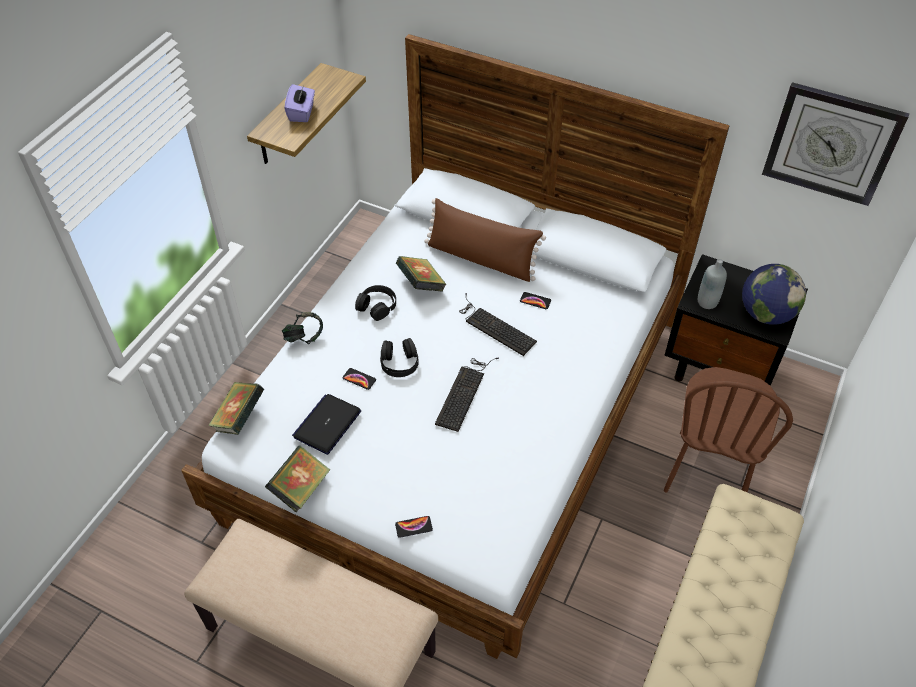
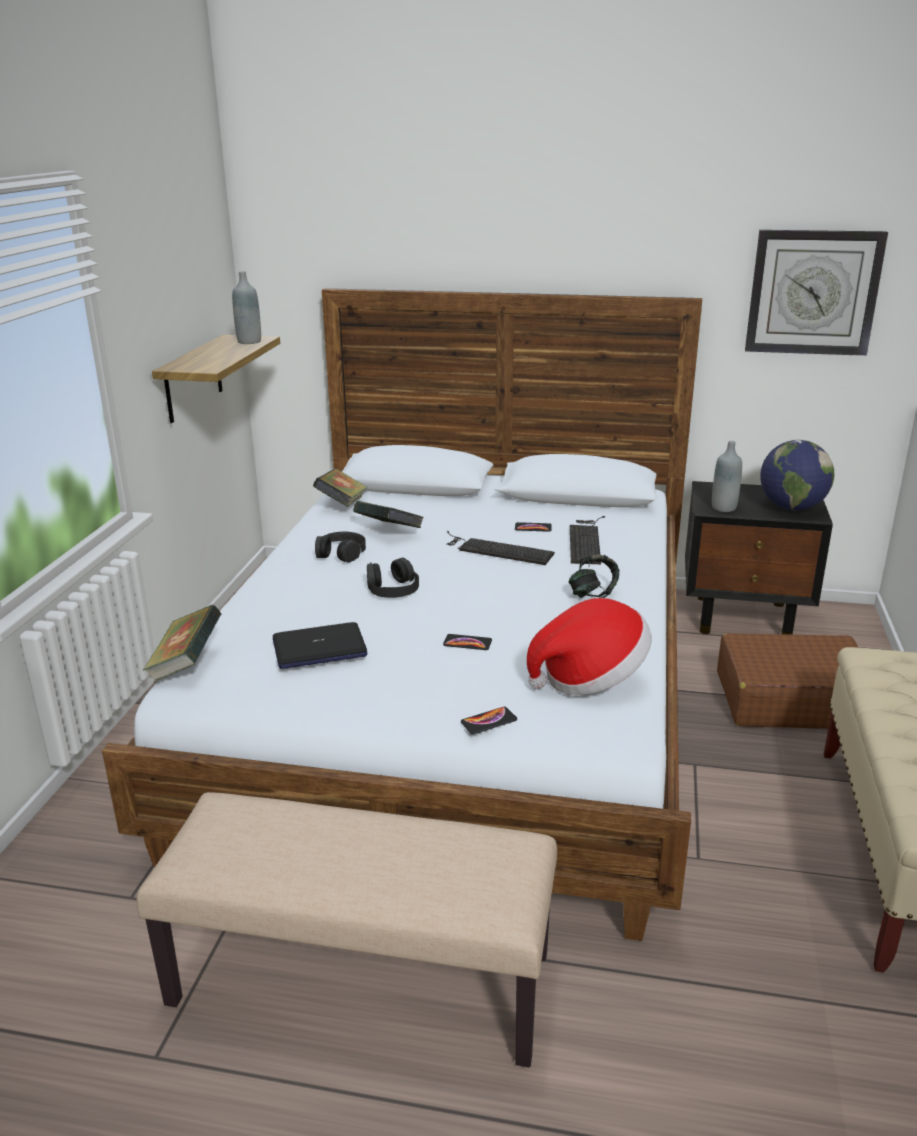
camera: 15 degrees left, 25 degrees down
book [265,445,330,512] -> book moved to [313,468,367,507]
headphones [282,312,323,344] -> headphones moved to [568,554,619,598]
purple tissue box [284,84,315,122] -> none
laptop [292,394,361,455] -> laptop turned 120 degrees counterclockwise [273,622,368,669]
phone [343,368,376,390] -> phone moved to [443,634,492,650]
brown pillow [424,198,546,282] -> none
keyboard [435,358,499,432] -> keyboard moved to [570,516,605,564]
brown chair [664,367,793,492] -> brown suitcase [717,633,859,729]
none -> grey bottle [232,271,261,344]
none -> hat [527,598,652,695]

